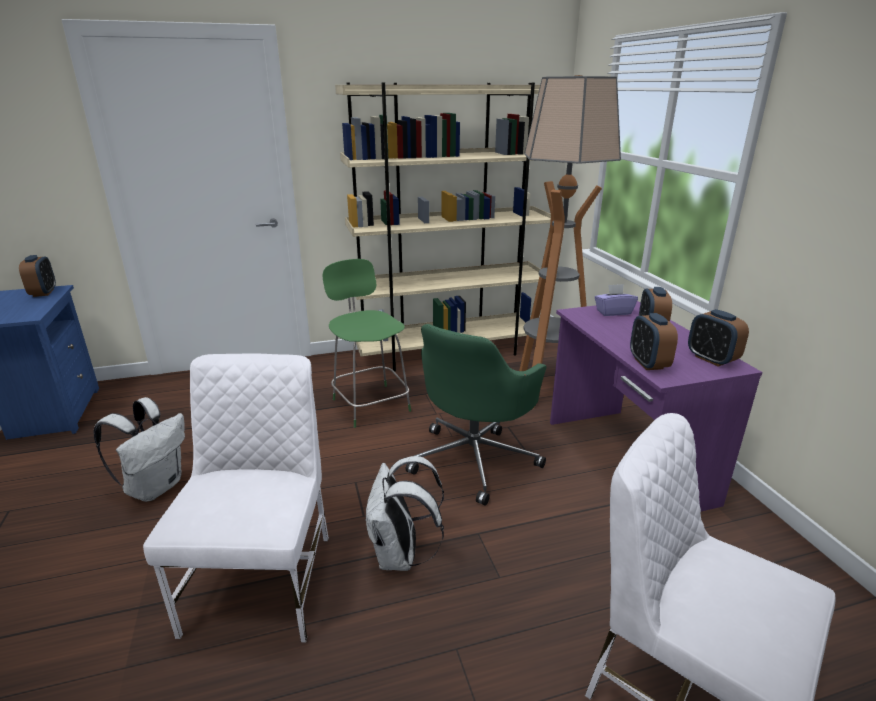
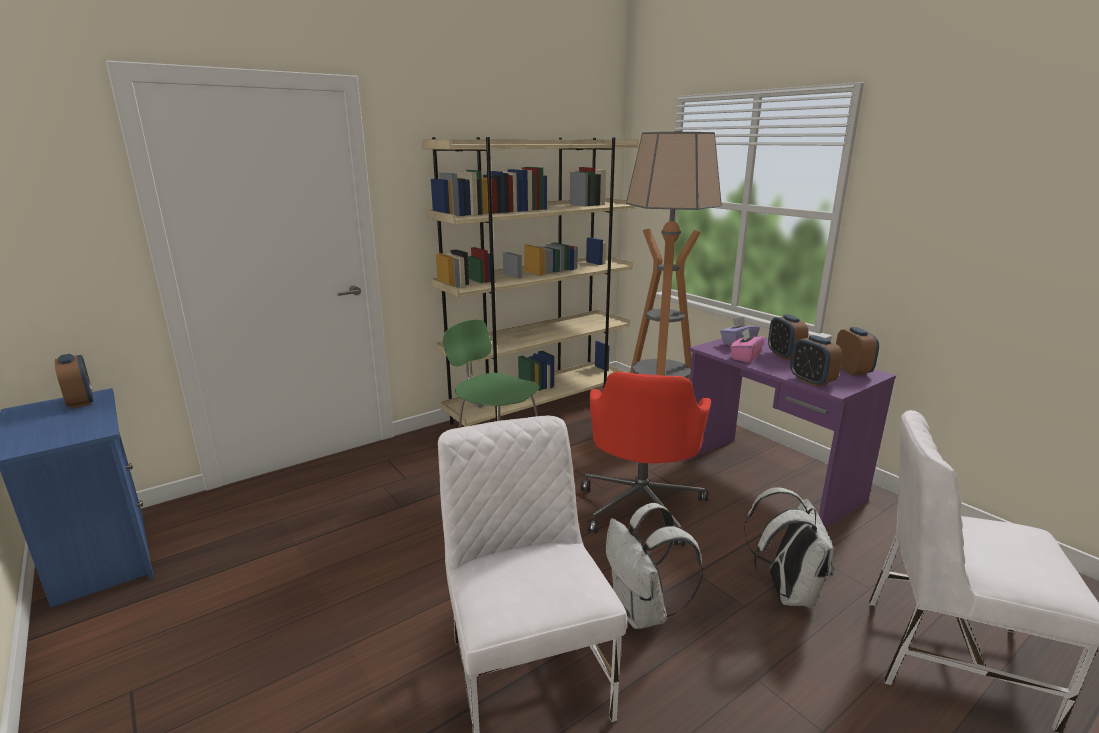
camera: 20 degrees left, 5 degrees down
white backpack [94,397,185,502] -> white backpack moved to [744,487,834,608]
green office chair [406,324,547,506] -> red office chair [581,371,711,546]
alarm clock [688,309,749,367] -> alarm clock turned 135 degrees counterclockwise [836,327,879,375]
none -> pink tissue box [730,329,764,363]

